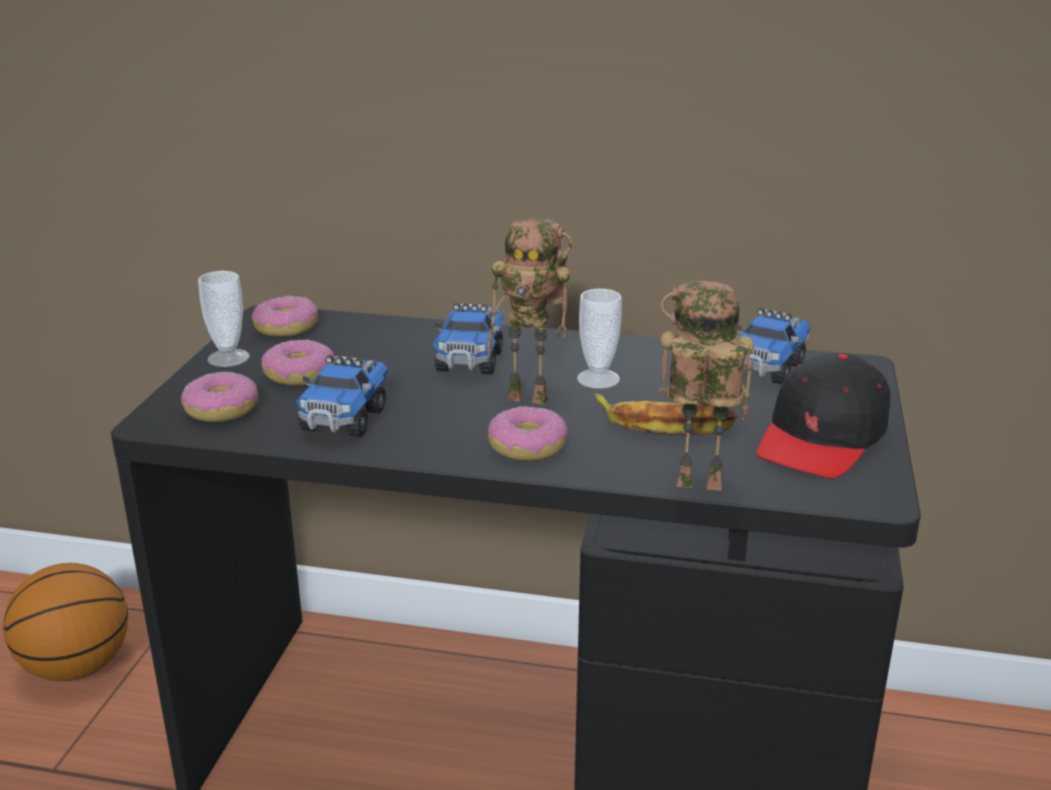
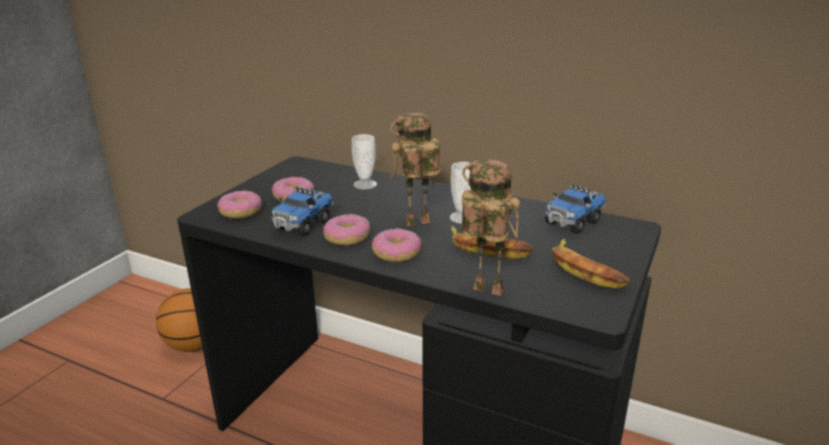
camera: 15 degrees right, 0 degrees up
cup [198,271,250,367] -> cup moved to [352,134,377,189]
donut [252,295,318,337] -> donut moved to [323,214,370,246]
toy truck [433,303,503,374] -> none
toy robot [487,218,572,405] -> toy robot turned 135 degrees clockwise [390,113,441,226]
black cap [757,353,891,479] -> banana [552,238,630,289]

